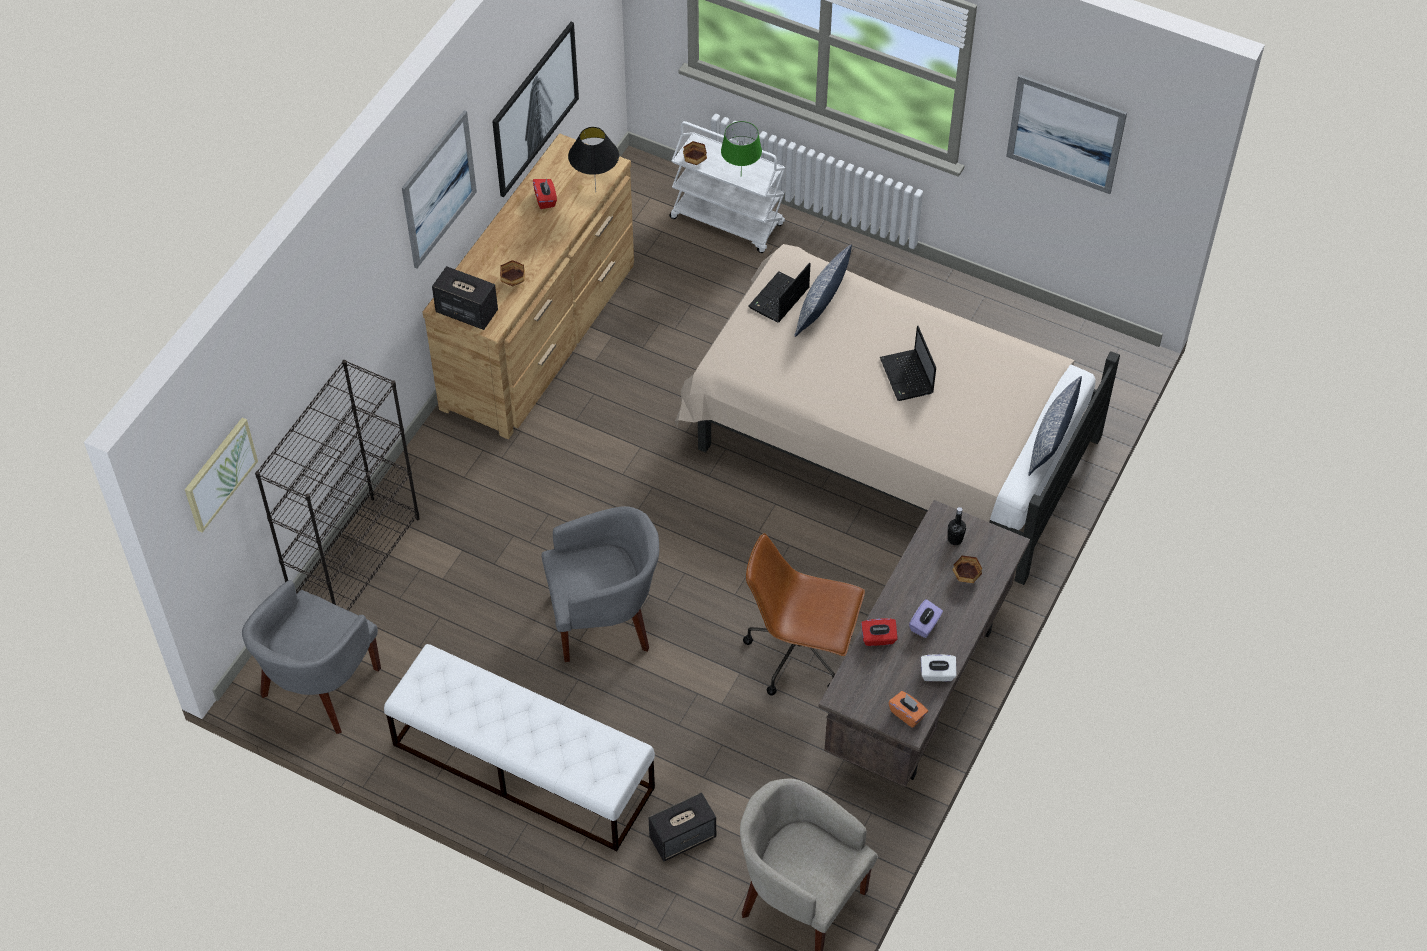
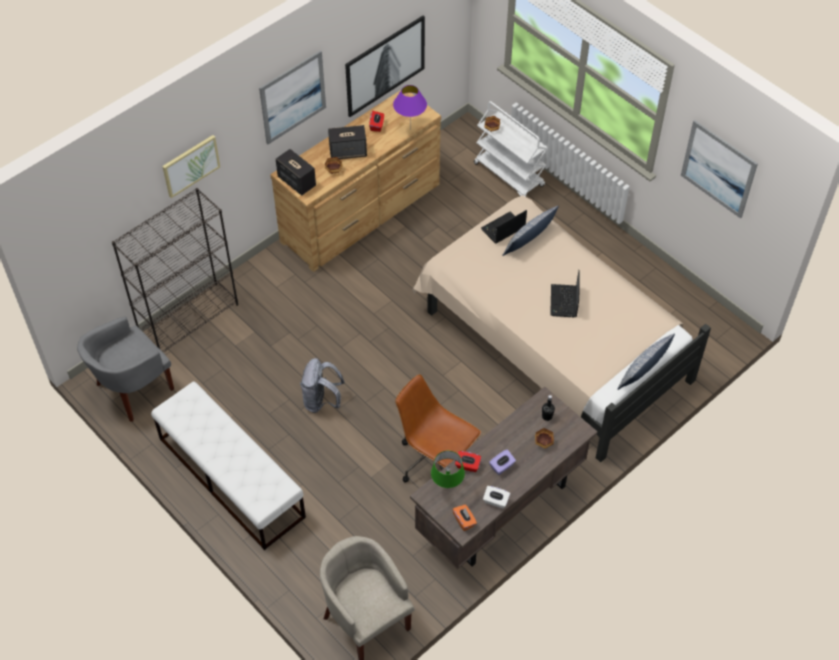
camera: 20 degrees right, 0 degrees up
picture [185,417,258,533] -> picture moved to [162,135,220,198]
grey armchair [541,506,659,662] -> grey backpack [300,358,345,413]
black table lamp [568,127,619,191] -> purple table lamp [393,85,427,130]
speaker [649,792,716,861] -> speaker moved to [328,125,367,159]
green table lamp [721,121,762,166] -> green table lamp moved to [431,451,465,488]

